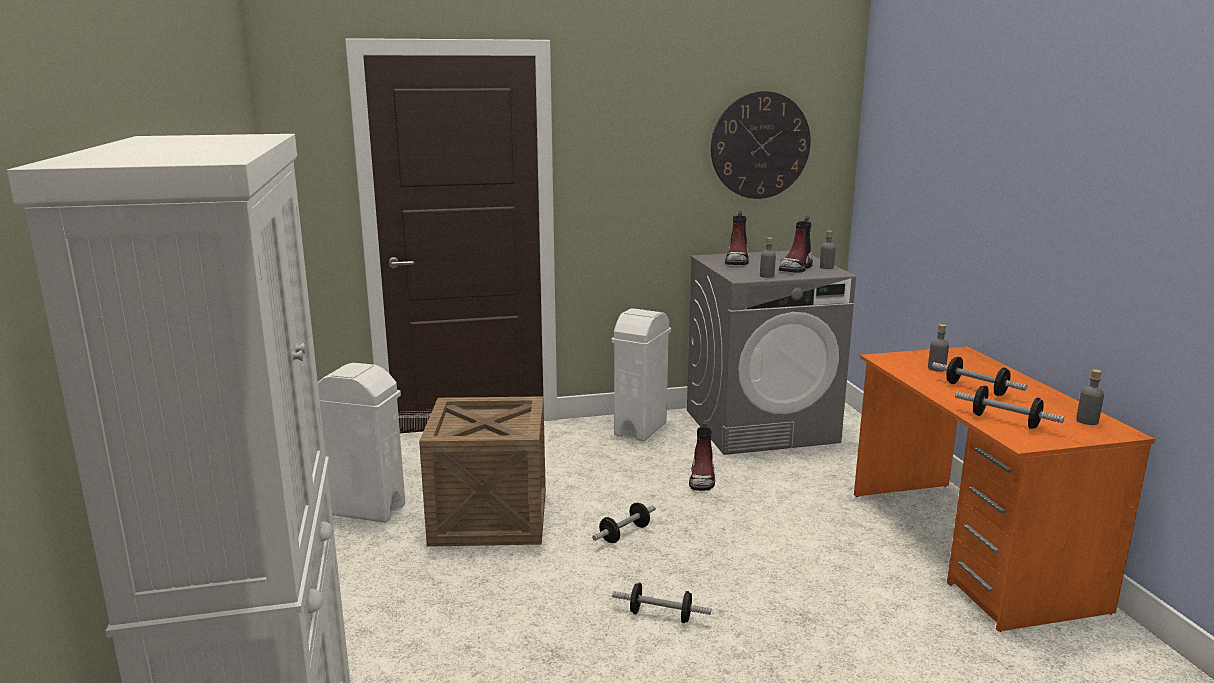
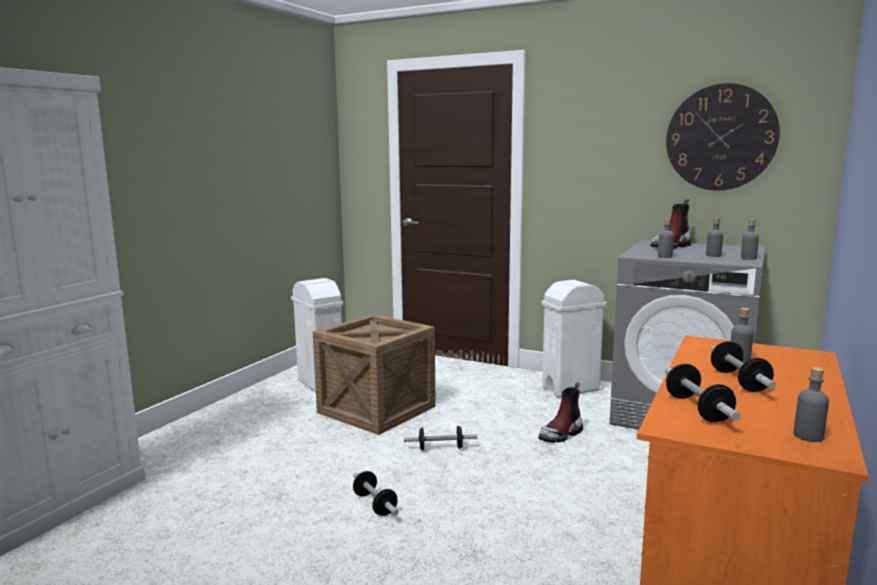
camera: 40 degrees right, 5 degrees down
boot [779,216,813,273] -> grey bottle [706,218,723,257]

